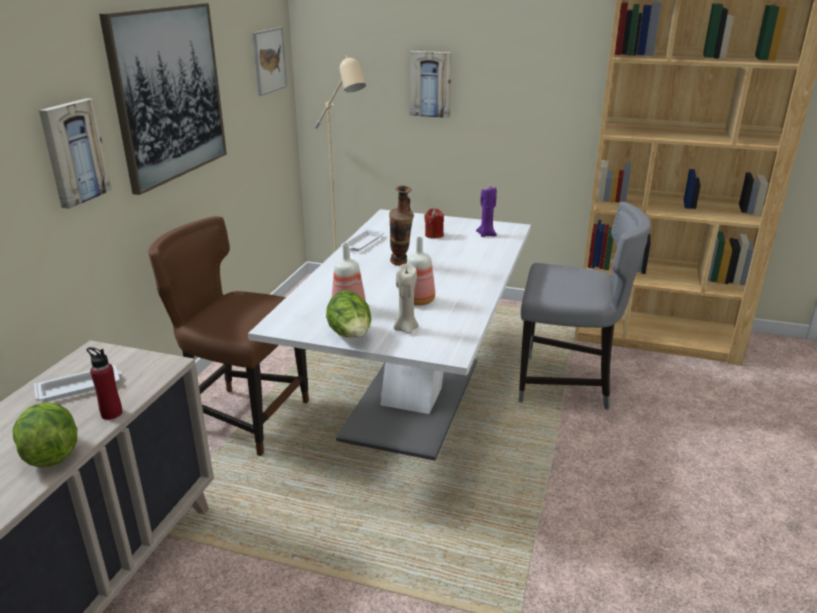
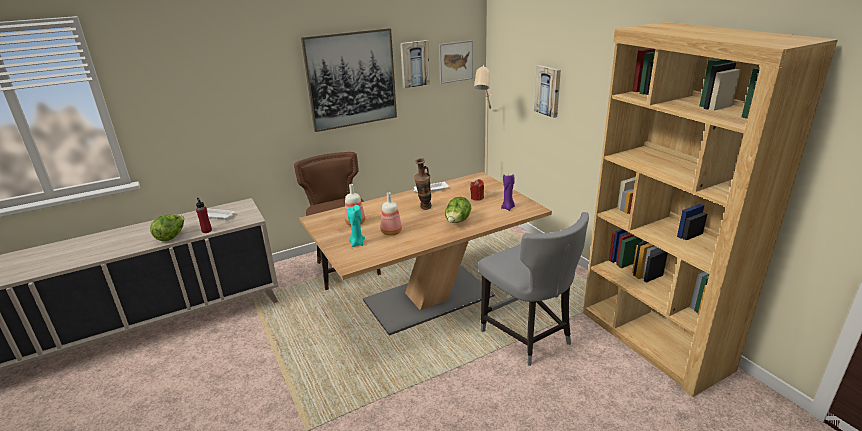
camera: 45 degrees right, 0 degrees up
picture [39,98,112,209] -> picture moved to [400,40,430,88]
white dining table [248,209,531,461] -> brown dining table [300,172,552,336]
lettuce [326,290,371,337] -> lettuce moved to [445,197,471,223]
beige candle [394,264,418,334] -> turquoise candle [348,205,365,247]

